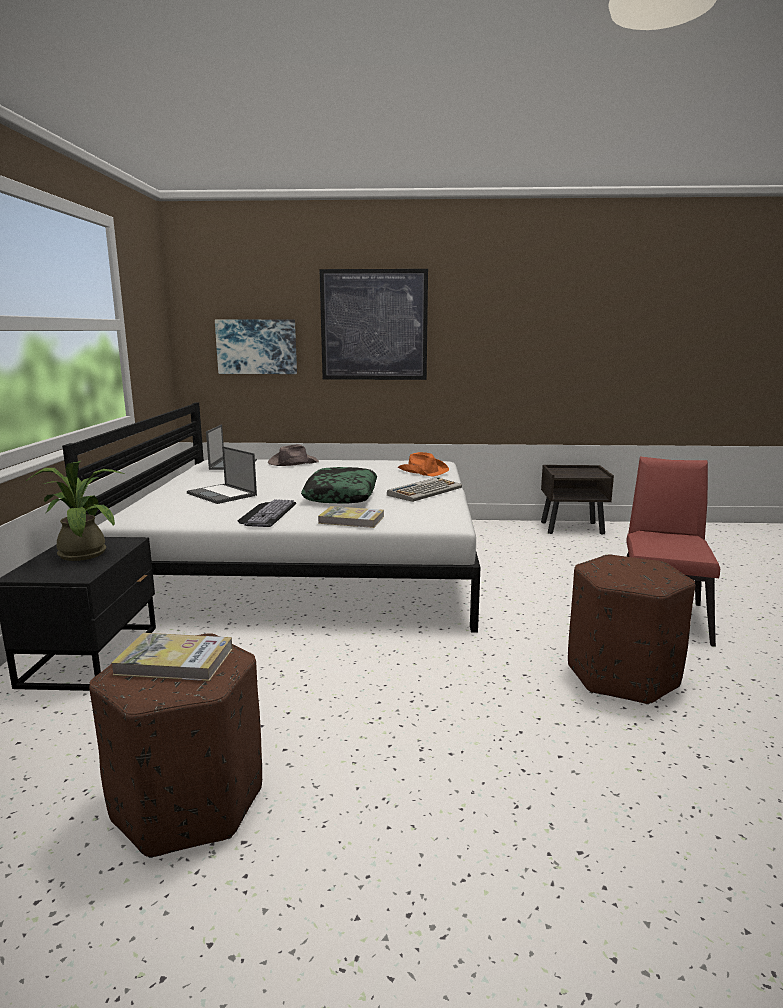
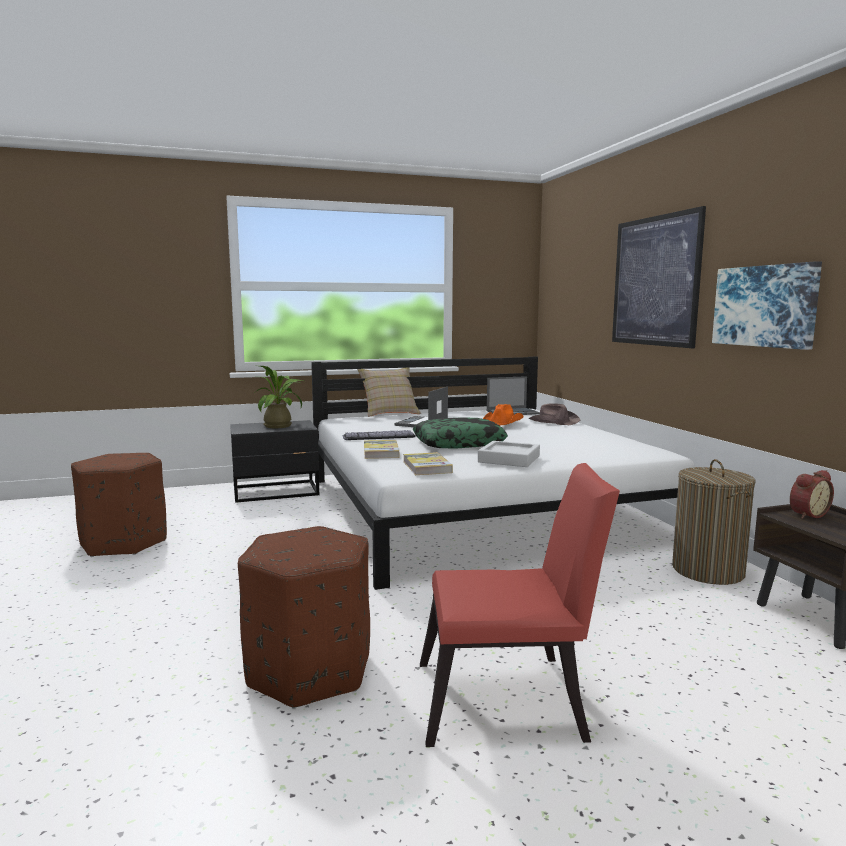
camera: 70 degrees right, 5 degrees down
book [112,633,232,681] -> book moved to [403,452,453,475]
picture [215,319,297,374] -> picture moved to [712,261,822,350]
keyboard [387,477,462,502] -> grey tray [478,441,540,467]
orange hat [398,452,449,476] -> orange hat moved to [483,404,524,425]
none -> beige pillow [357,368,421,417]
none -> laundry basket [672,459,756,585]
none -> alarm clock [790,470,834,519]

